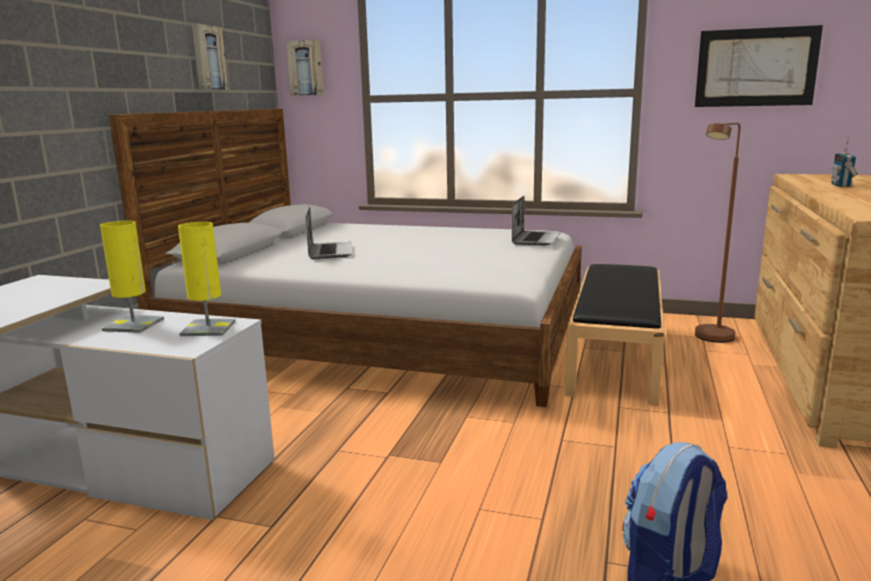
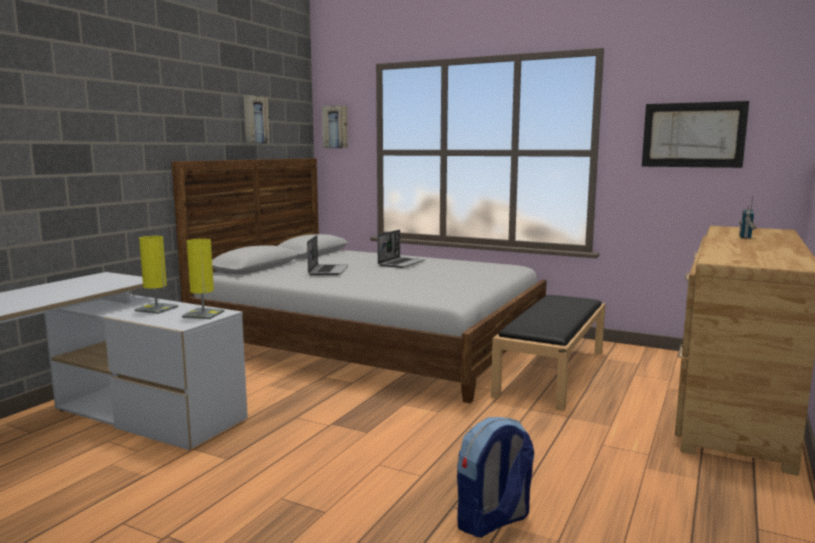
camera: 10 degrees right, 5 degrees down
laptop [512,196,560,246] -> laptop moved to [378,230,425,268]
brown floor lamp [695,122,740,343] -> none

